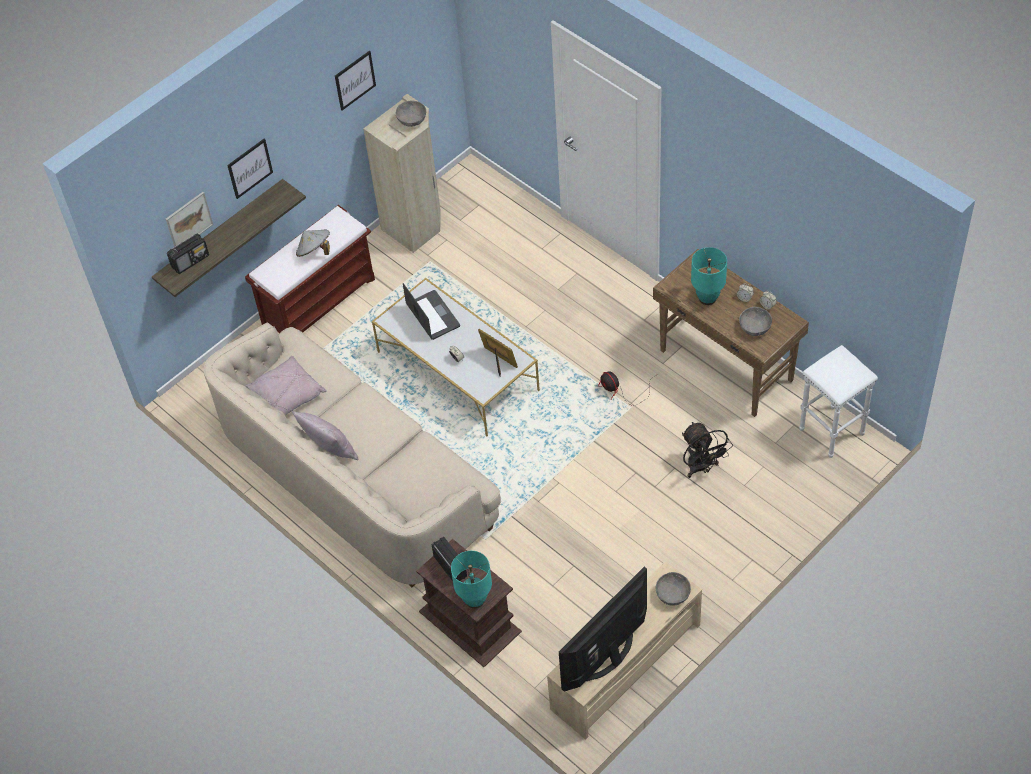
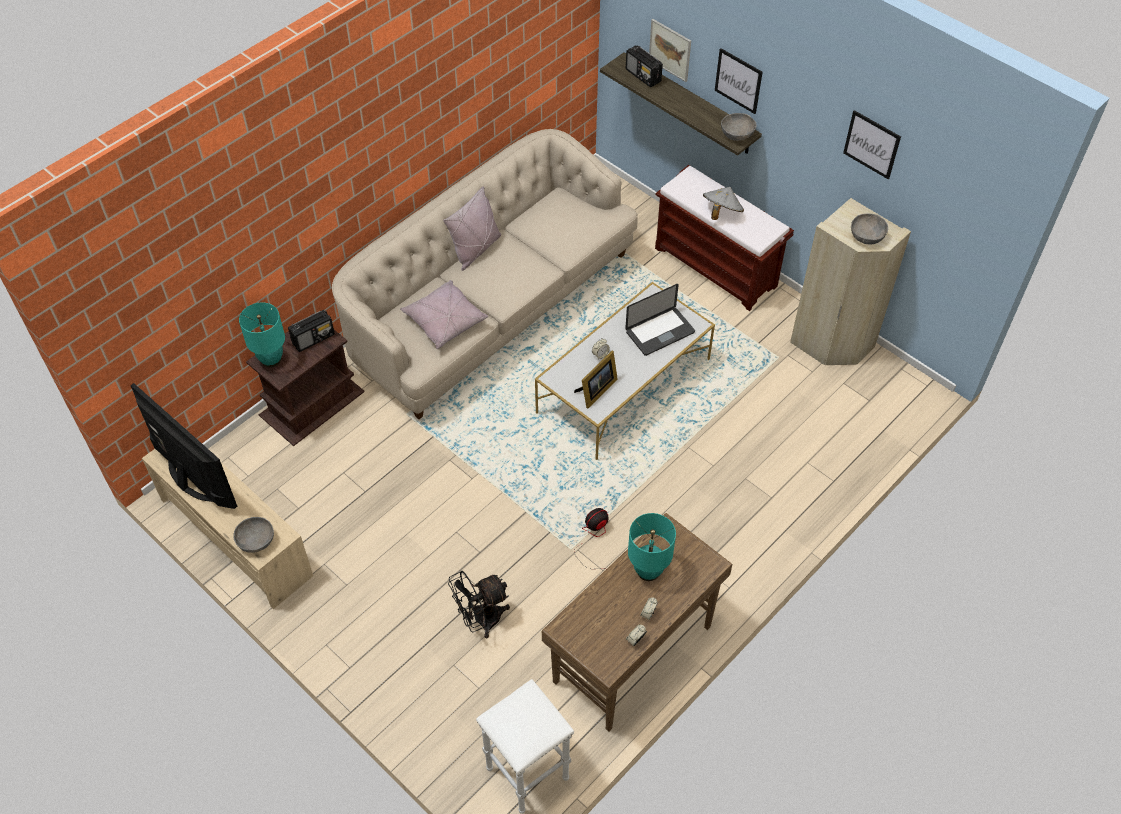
camera: 85 degrees right, 0 degrees up
purple pillow [245,356,327,415] -> purple pillow moved to [400,280,488,349]
grey bowl [739,307,772,336] -> grey bowl moved to [721,113,757,141]

